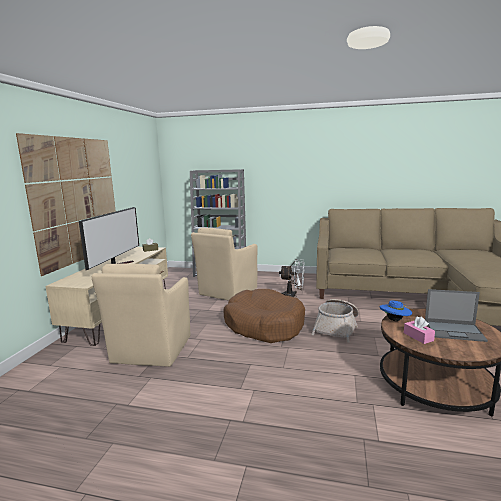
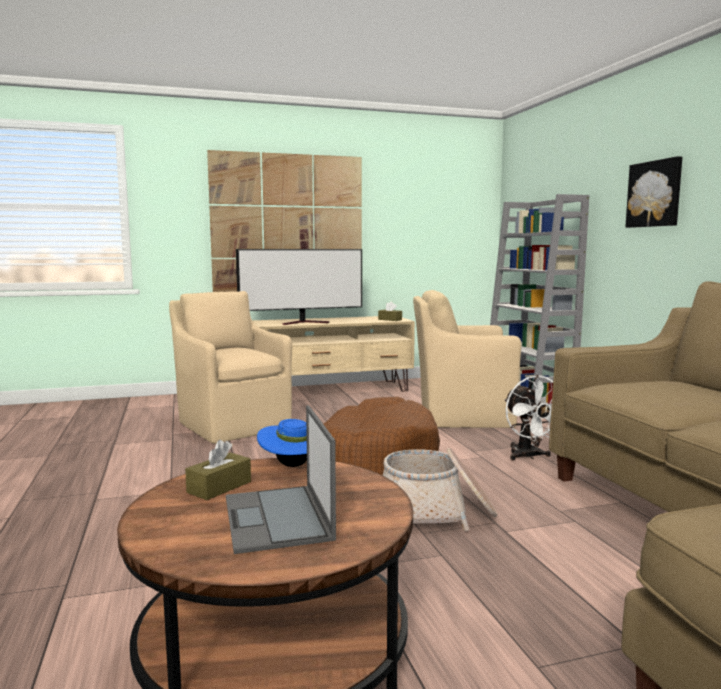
camera: 60 degrees right, 5 degrees down
beige armchair [92,263,190,367] -> beige armchair turned 75 degrees clockwise [169,291,292,444]
pink tissue box [404,316,435,344] -> brown tissue box [185,440,251,500]
none -> picture [625,156,682,228]

